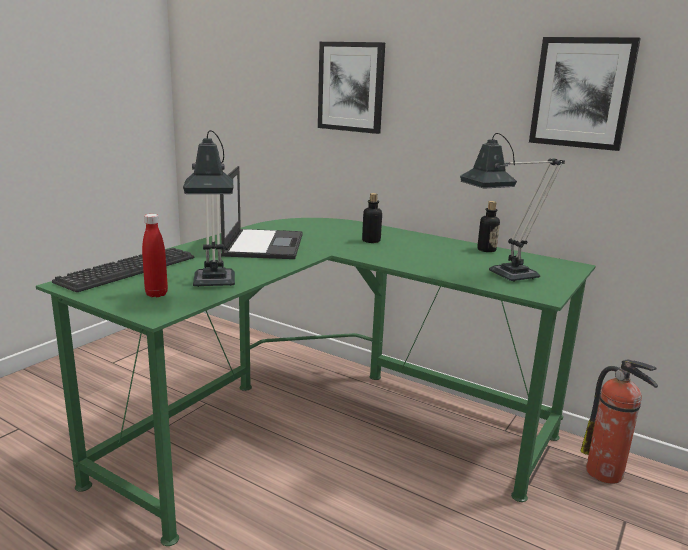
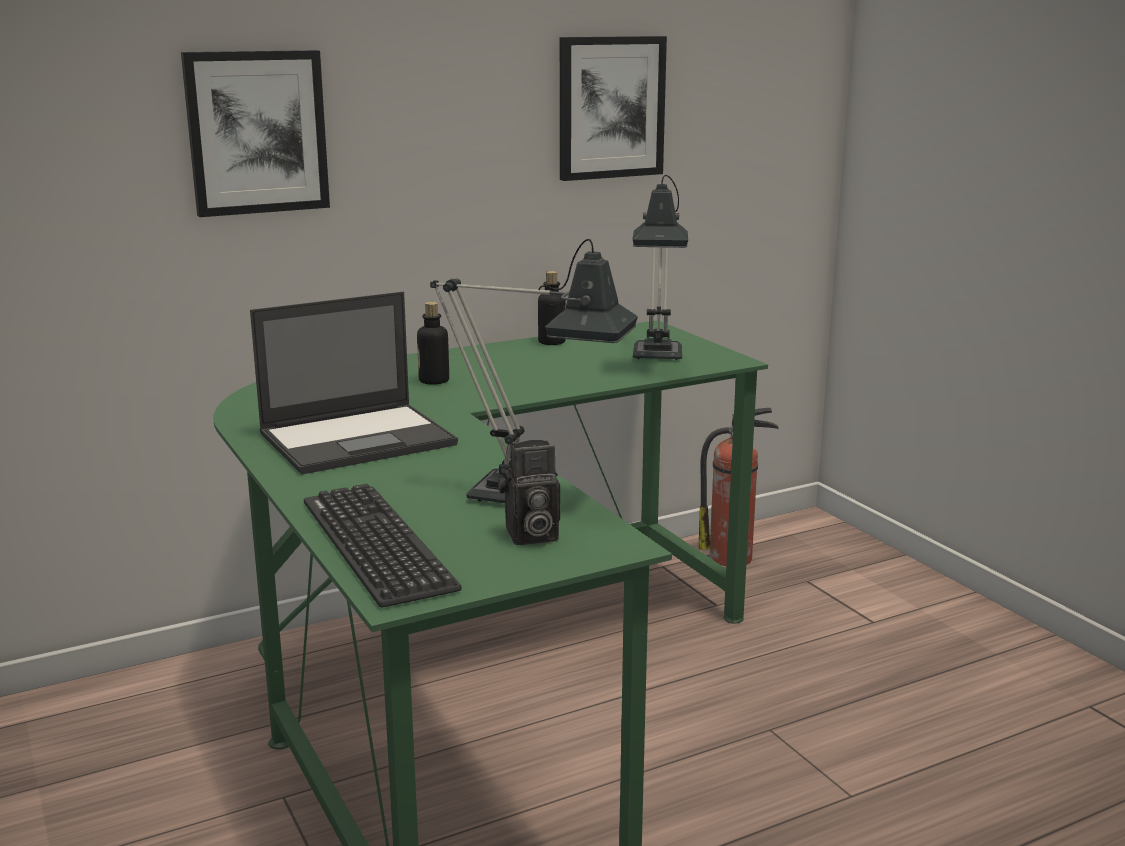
camera: 60 degrees left, 0 degrees up
red bottle [142,214,168,297] -> camera [498,440,560,545]
laptop [220,166,303,259] -> laptop turned 120 degrees clockwise [250,291,458,475]

